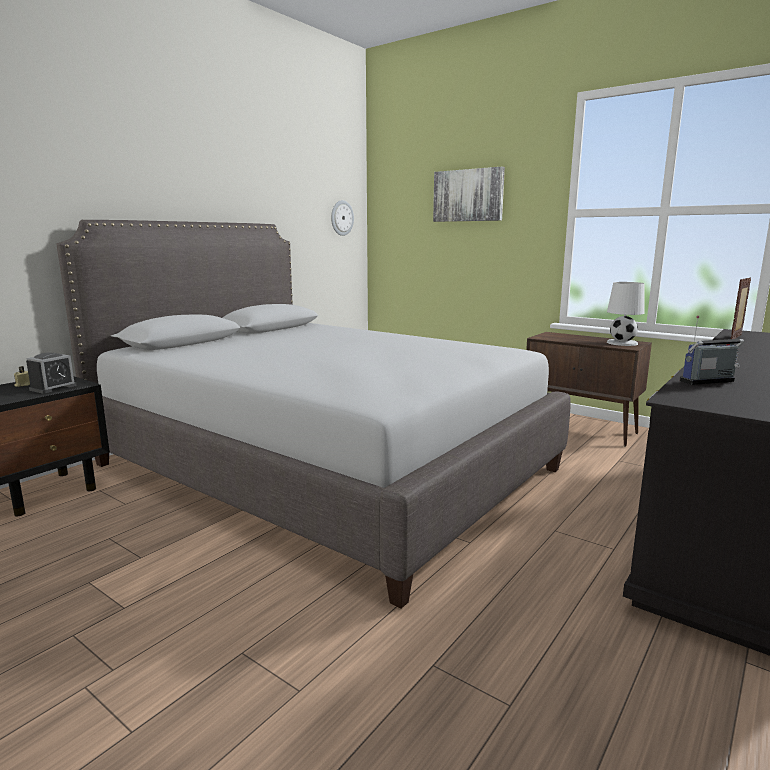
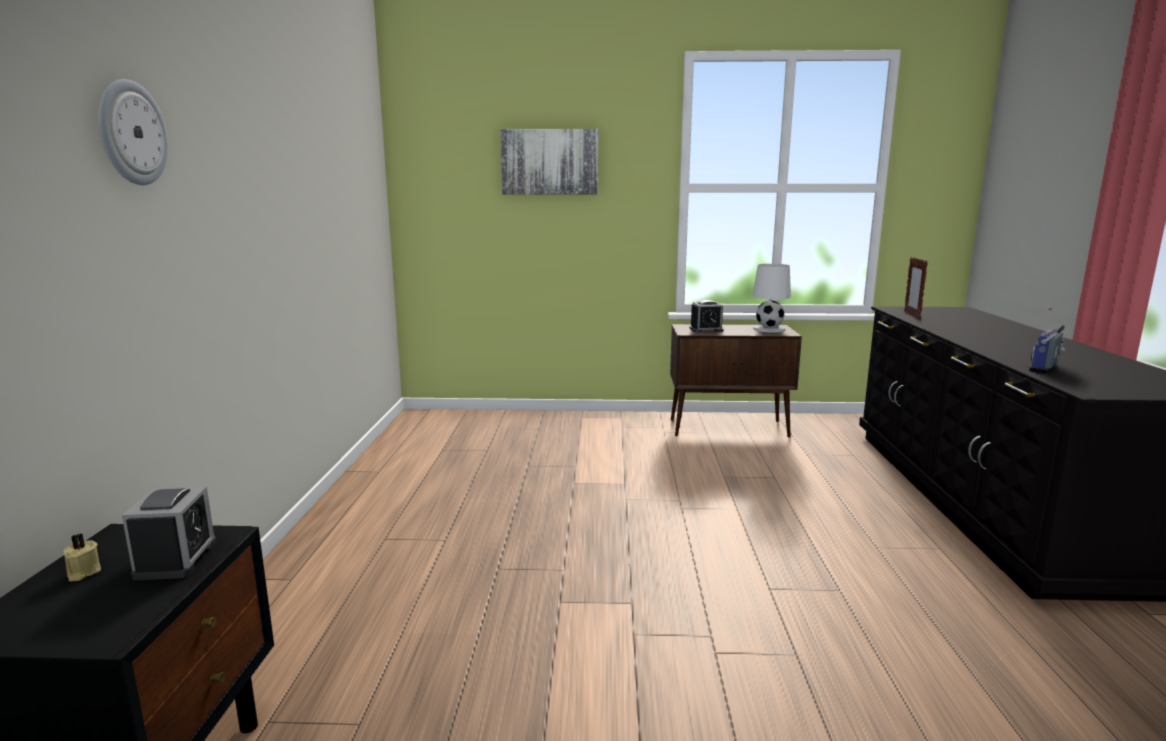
camera: 35 degrees left, 0 degrees up
grey bed [57,220,571,609] -> none
wall clock [331,200,354,236] -> wall clock moved to [98,79,168,185]
none -> alarm clock [689,300,724,332]

